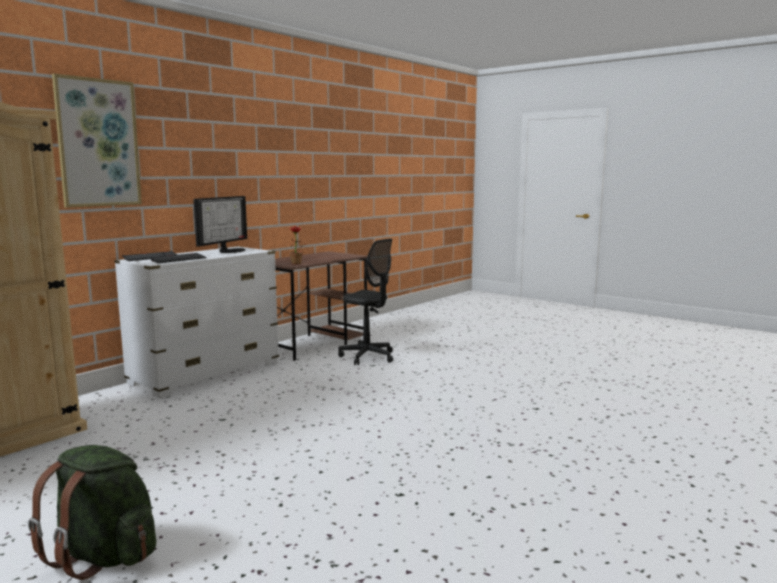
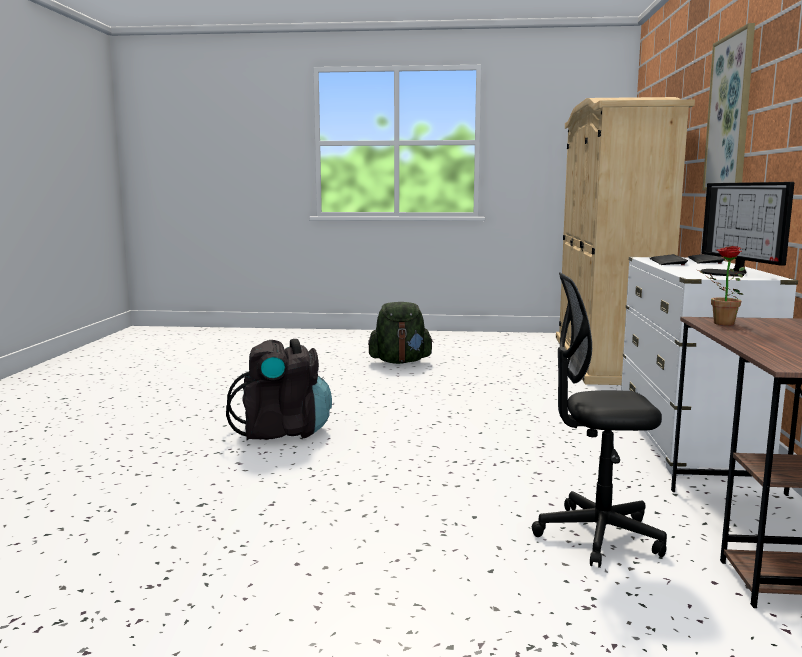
camera: 145 degrees right, 0 degrees up
none -> black backpack [226,339,332,440]

